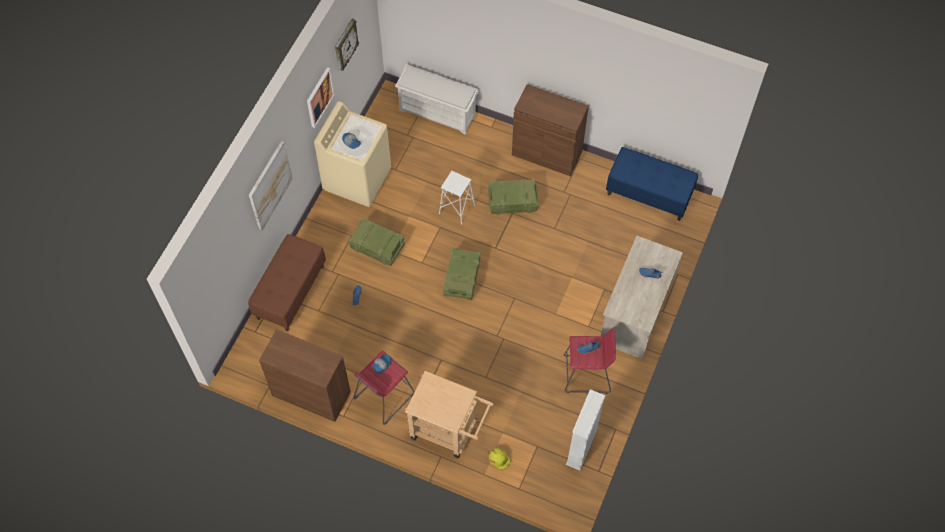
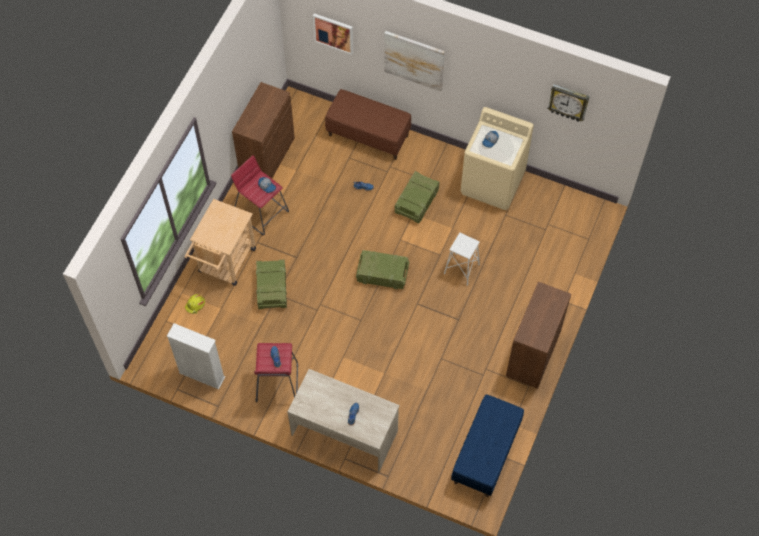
camera: 90 degrees right, 0 degrees up
picture [307,67,334,128] -> picture moved to [313,13,353,55]
white shoe rack [395,64,479,135] -> none
crate [488,179,539,215] -> crate moved to [256,259,287,310]

